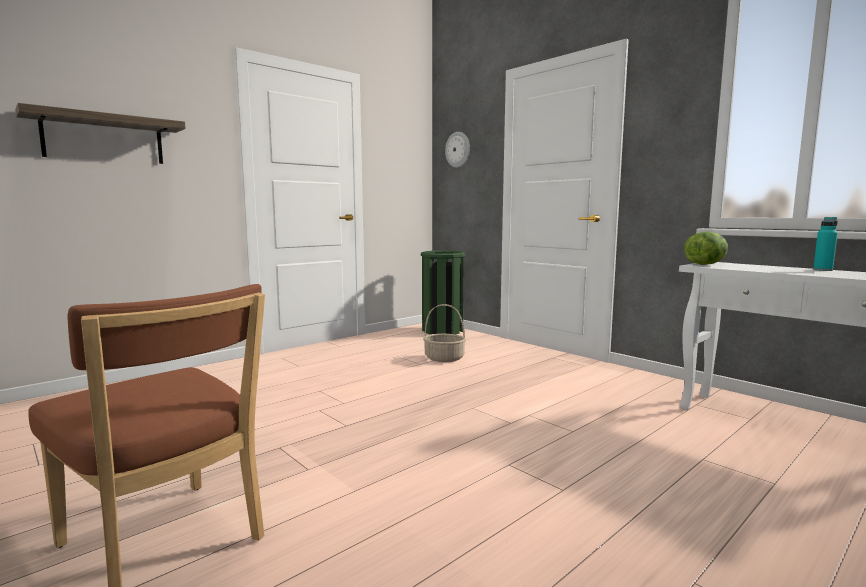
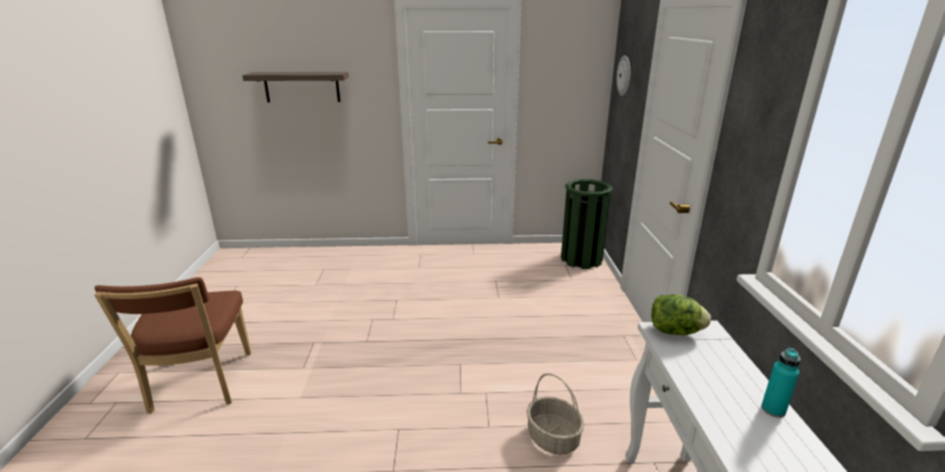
camera: 40 degrees right, 15 degrees up
basket [423,304,466,362] -> basket moved to [527,373,584,455]

